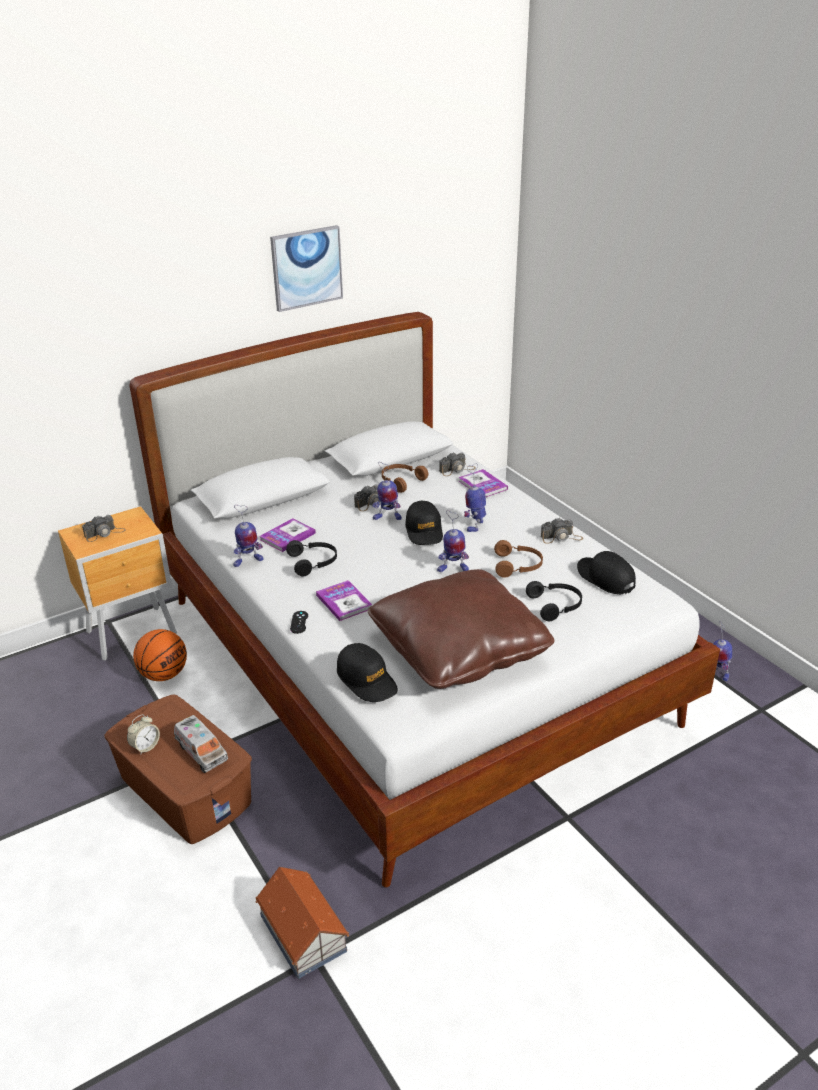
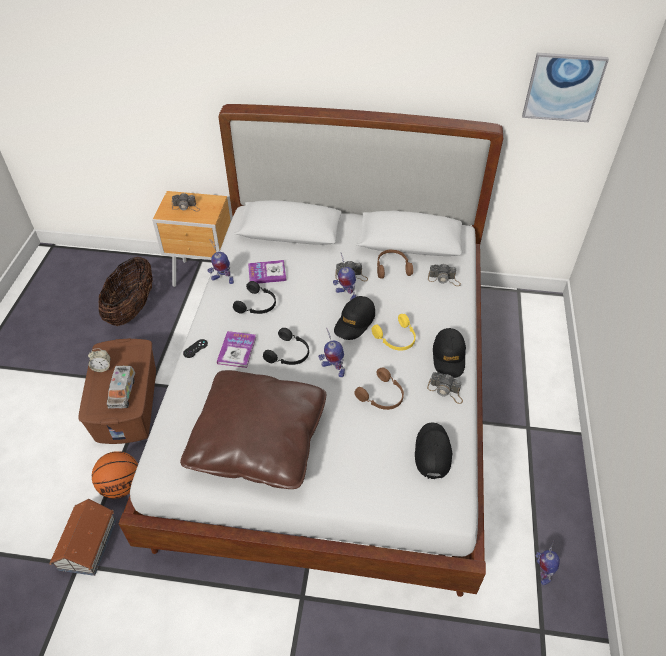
camera: 40 degrees right, 15 degrees up
basketball [133,629,187,681] -> basketball moved to [92,451,138,499]
picture [270,225,343,312] -> picture moved to [522,53,609,122]
black cap [337,643,398,702] -> black cap moved to [433,328,466,378]
book [459,469,508,497] -> none
toy robot [464,463,486,532] -> yellow headphones [372,314,416,351]
black headphones [526,581,582,621] -> black headphones moved to [263,328,309,365]
none -> basket [99,257,153,326]

